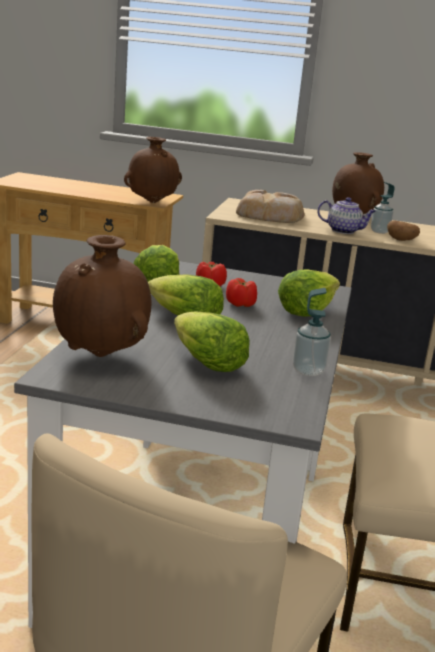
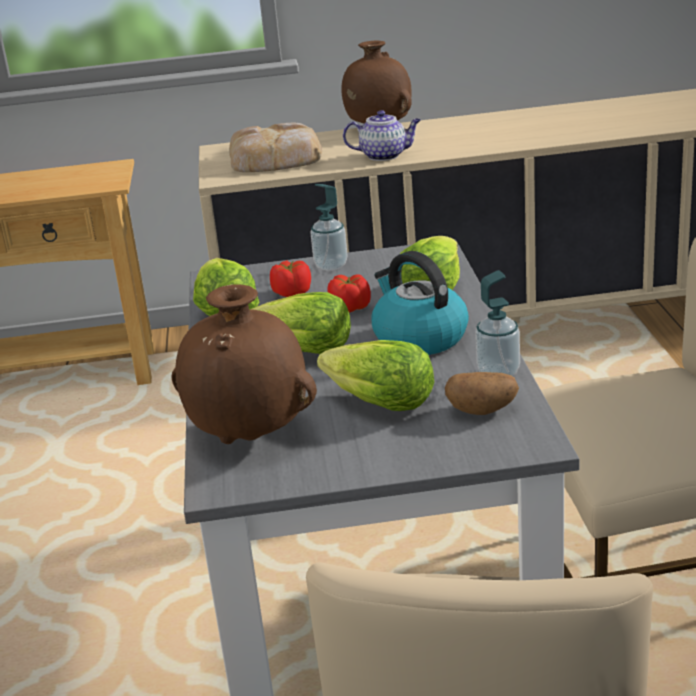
camera: 15 degrees left, 5 degrees up
brown vase [124,137,182,203] -> none
soap dispenser [371,182,395,234] -> soap dispenser moved to [310,184,347,271]
potato [387,221,420,241] -> potato moved to [445,372,519,415]
none -> kettle [372,251,469,355]

